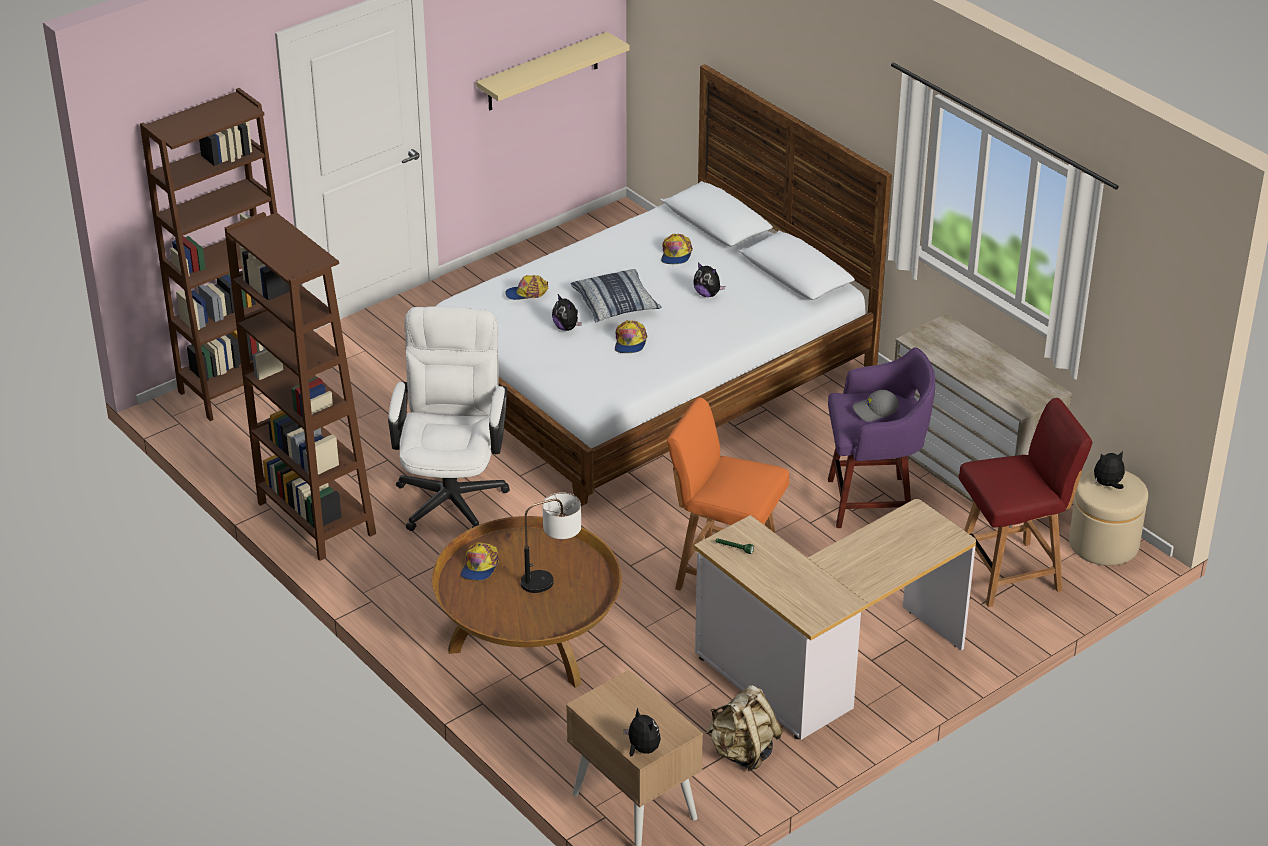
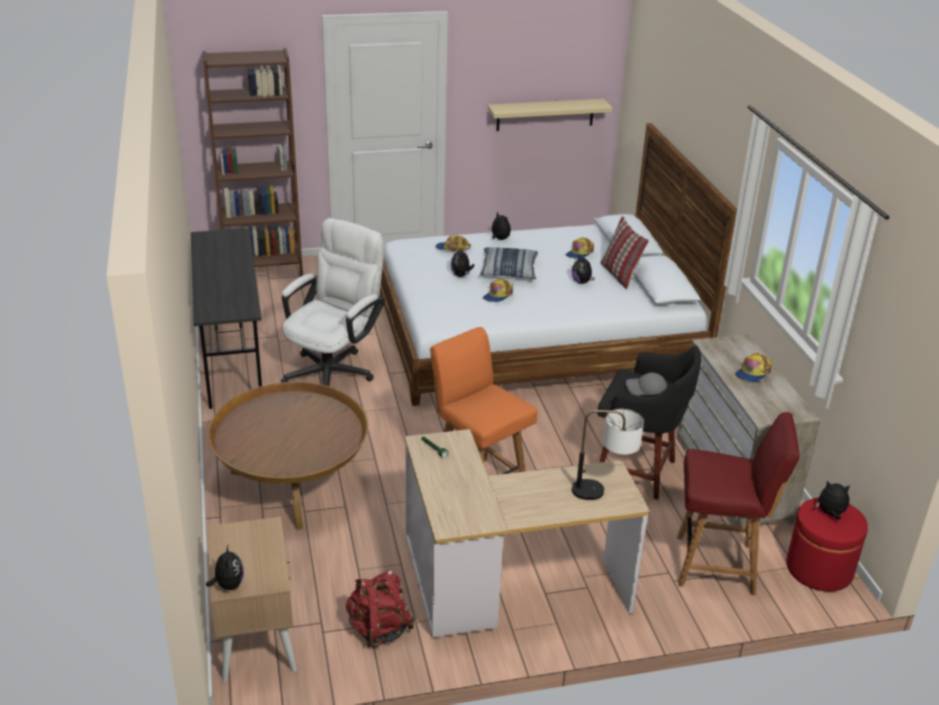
camera: 25 degrees right, 5 degrees down
brown bookcase [225,212,376,561] -> grey desk [191,228,262,409]
cap [461,542,499,581] -> cap moved to [735,353,772,382]
table lamp [521,492,581,593] -> table lamp moved to [572,409,644,500]
beige backpack [706,685,783,771] -> red backpack [346,570,415,647]
purple stool [828,348,935,528] -> black stool [598,346,701,500]
beige ottoman [1069,470,1148,566] -> red ottoman [787,498,868,592]
none -> plush toy [489,212,511,240]
none -> pillow [601,216,649,289]

